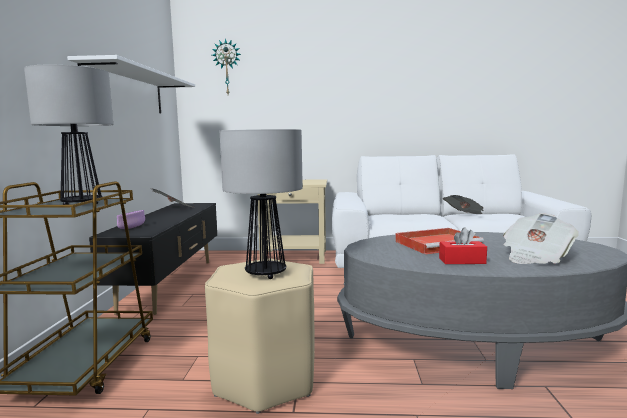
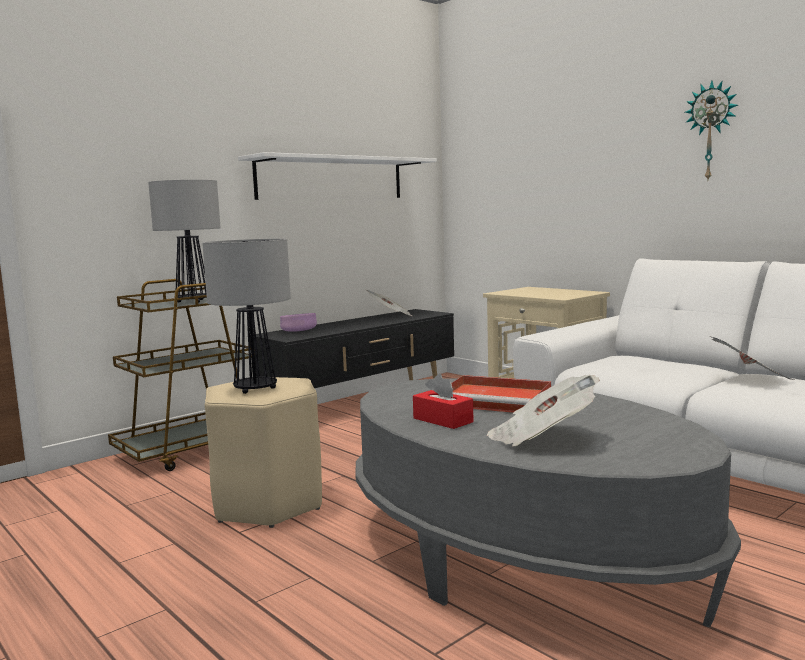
camera: 45 degrees right, 0 degrees up
wall clock [212,38,241,94] -> wall clock moved to [685,80,738,179]

